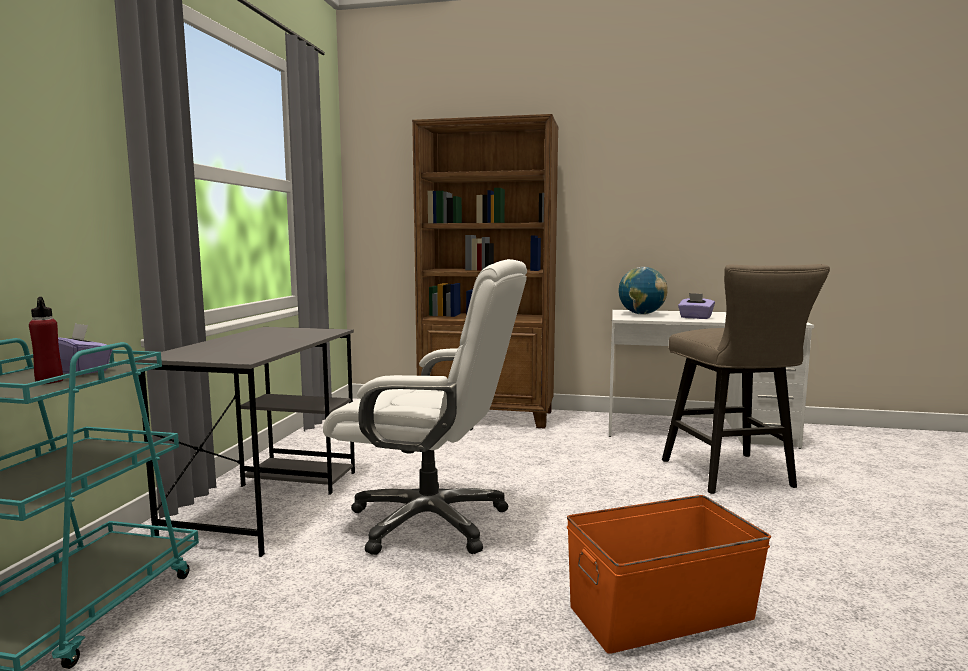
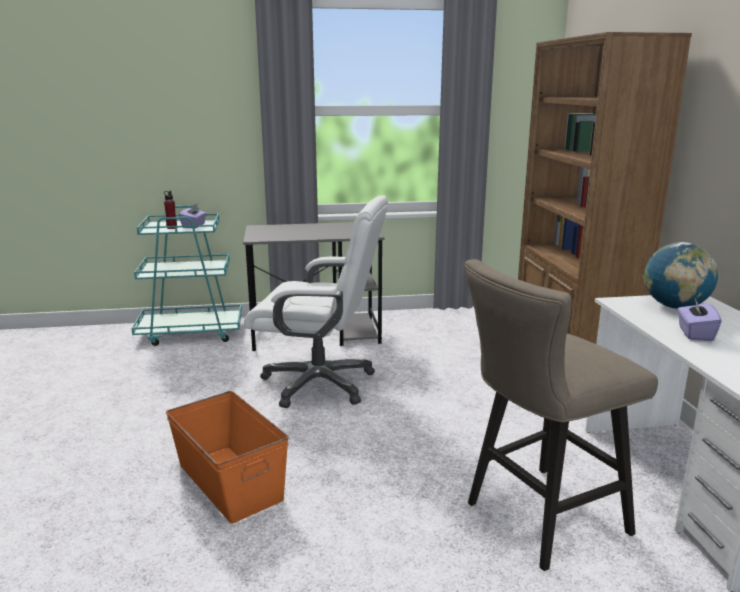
camera: 70 degrees right, 10 degrees up
white office chair [323,259,527,555] -> white office chair turned 75 degrees counterclockwise [244,195,388,408]

